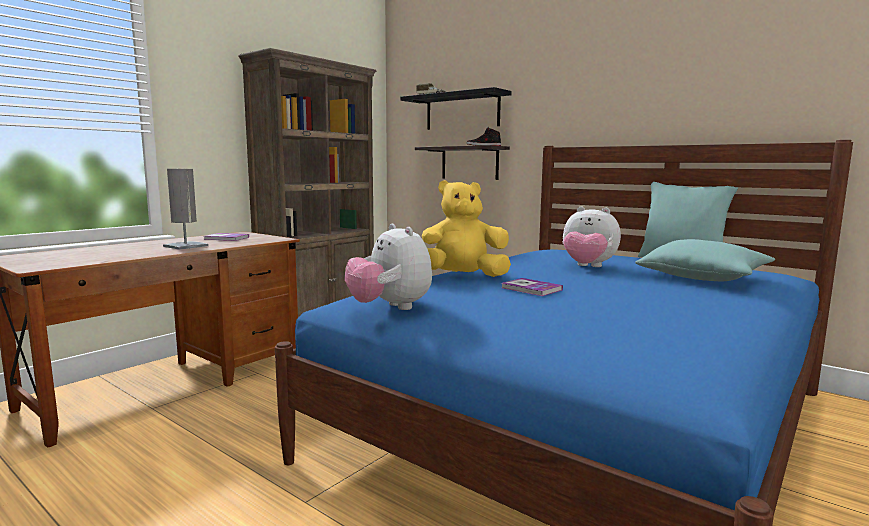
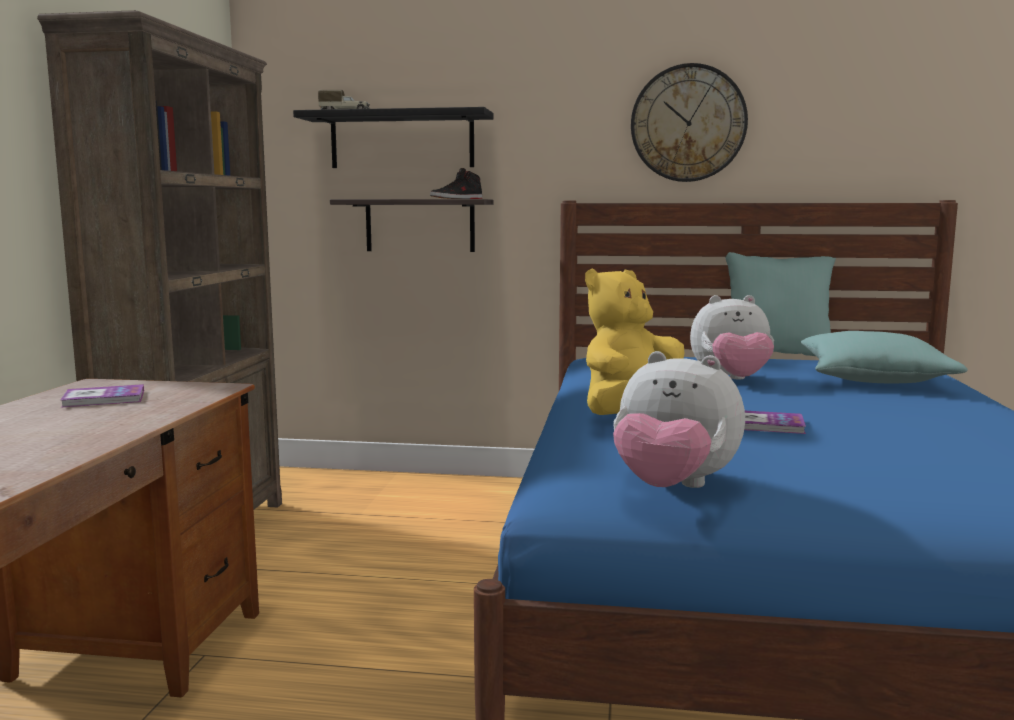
camera: 30 degrees left, 0 degrees up
grey table lamp [163,169,209,250] -> none
none -> wall clock [631,63,748,182]

